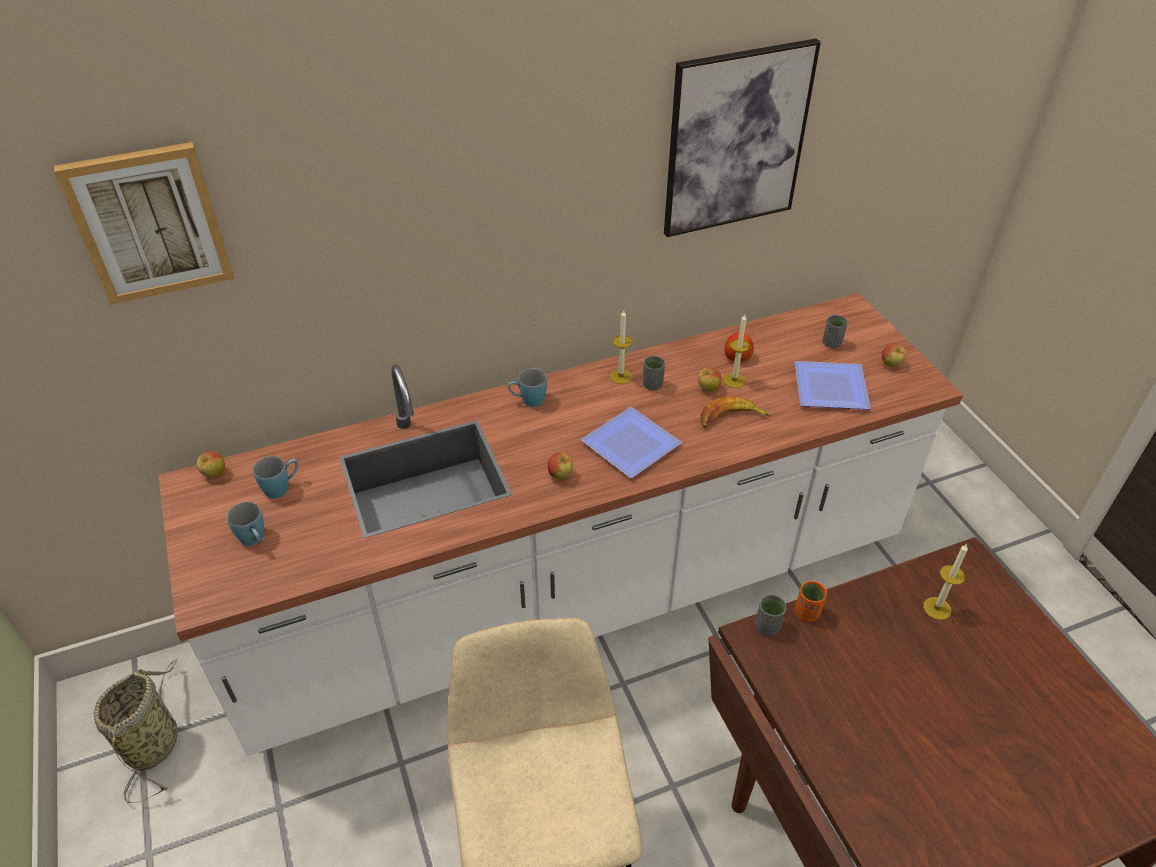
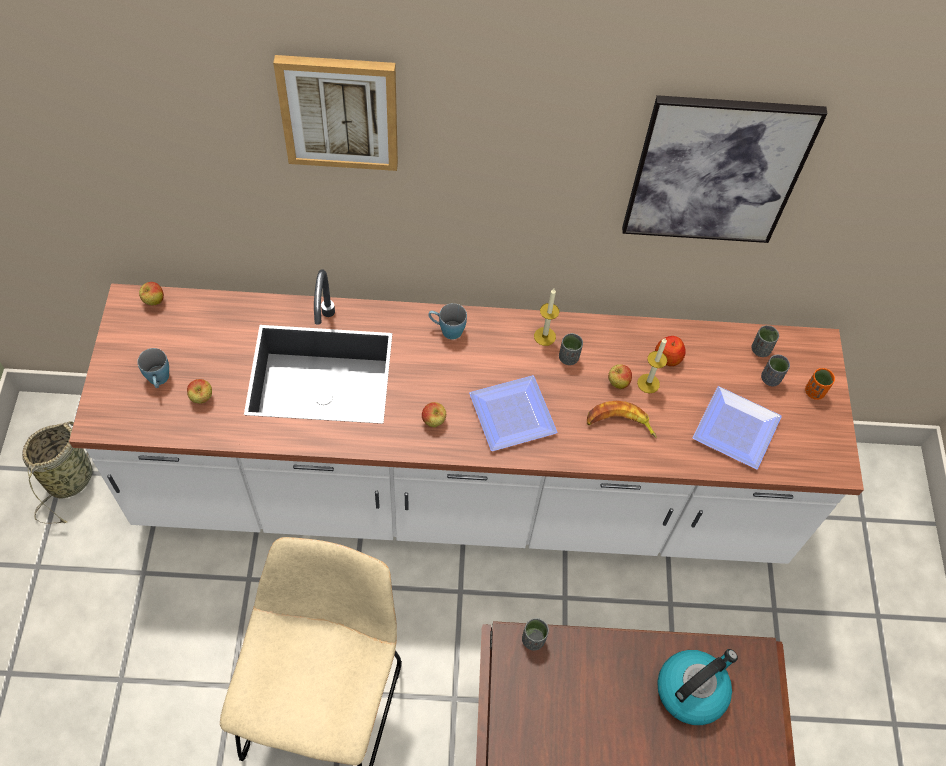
camera: 20 degrees right, 15 degrees up
picture [54,142,234,305] -> picture moved to [273,55,398,171]
blue mug [253,456,298,499] -> none
orange cup [795,581,827,622] -> orange cup moved to [805,368,835,400]
apple [882,343,906,367] -> apple moved to [187,379,212,404]
candle [923,543,968,620] -> kettle [657,649,738,725]
none -> grey cup [752,325,779,357]

